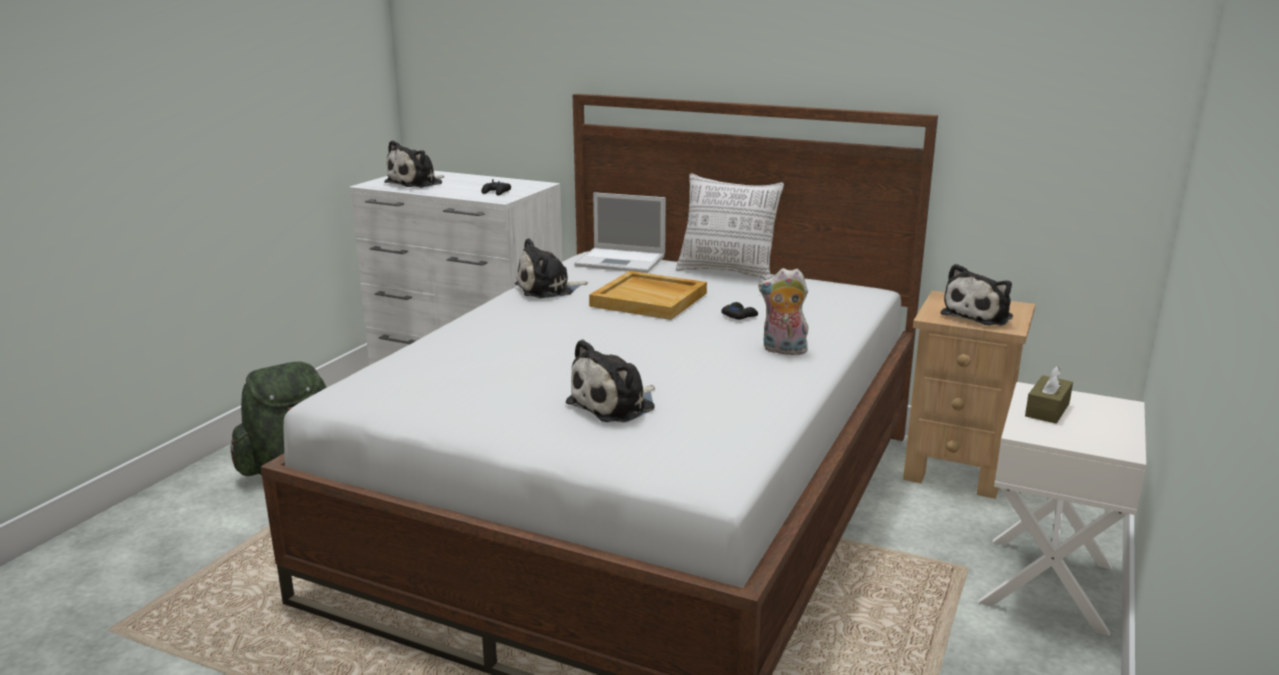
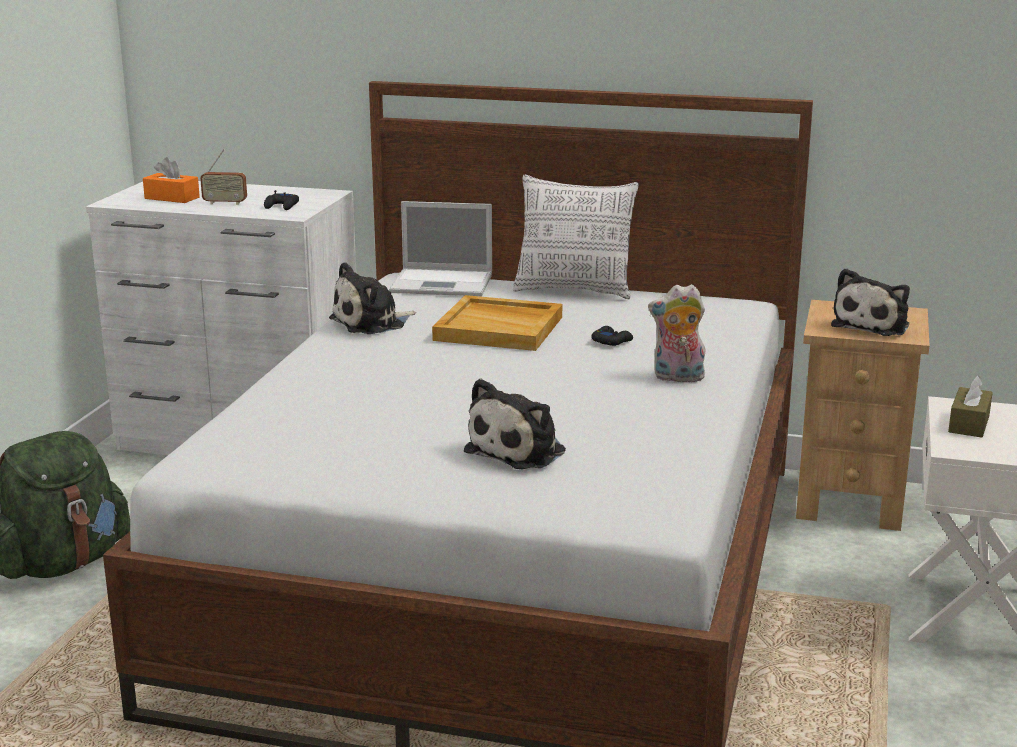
camera: 10 degrees left, 0 degrees up
plush toy [384,140,444,188] -> orange tissue box [143,157,200,203]
none -> radio [200,149,247,205]

